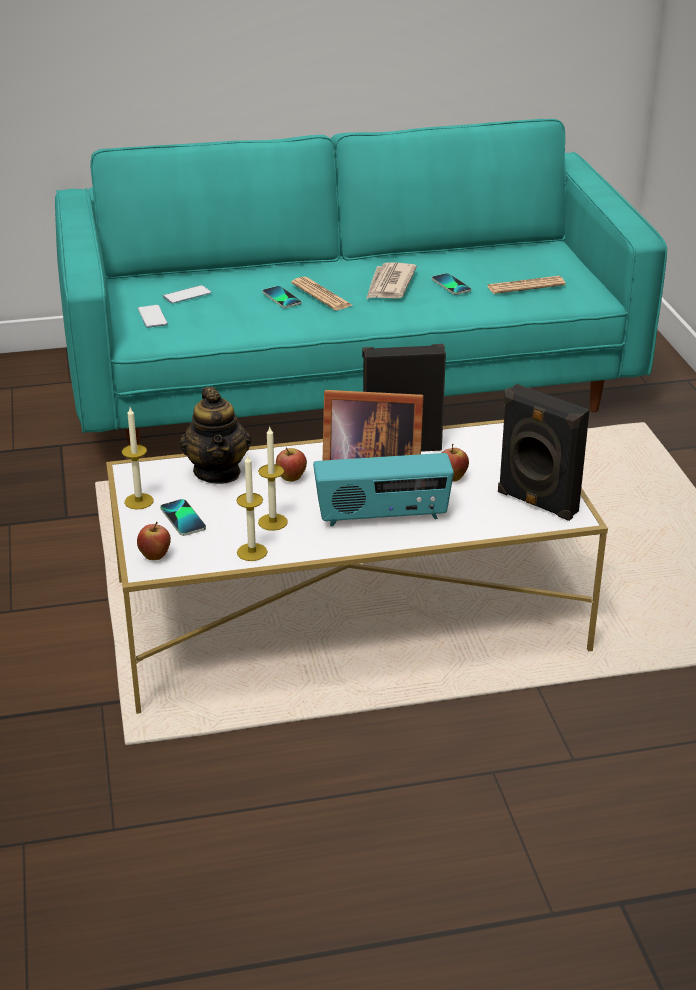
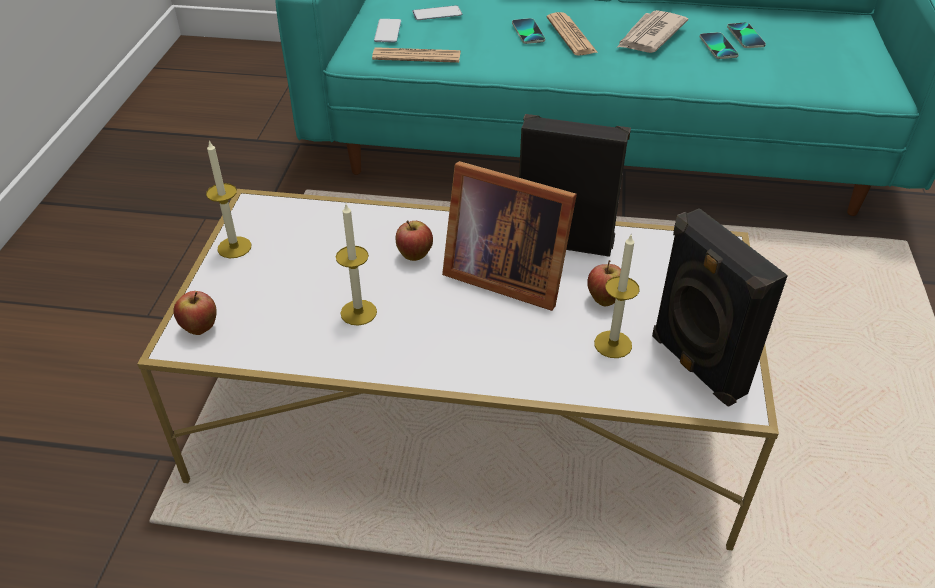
camera: 20 degrees right, 10 degrees up
phone [160,499,206,536] -> phone moved to [727,23,766,48]
teapot [180,387,251,484] -> none
candle [236,455,268,561] -> candle moved to [594,235,640,358]
radio [313,453,454,526] -> none
newspaper [487,276,566,294] -> newspaper moved to [372,47,461,63]

